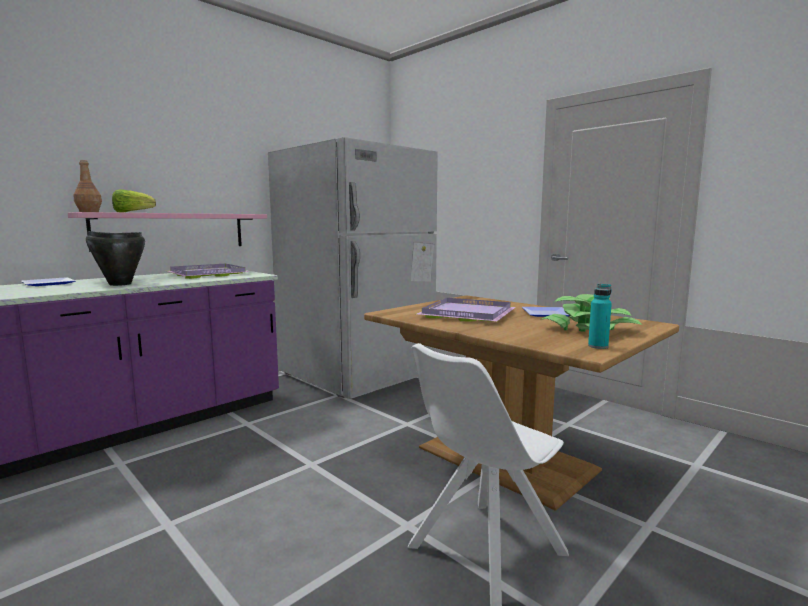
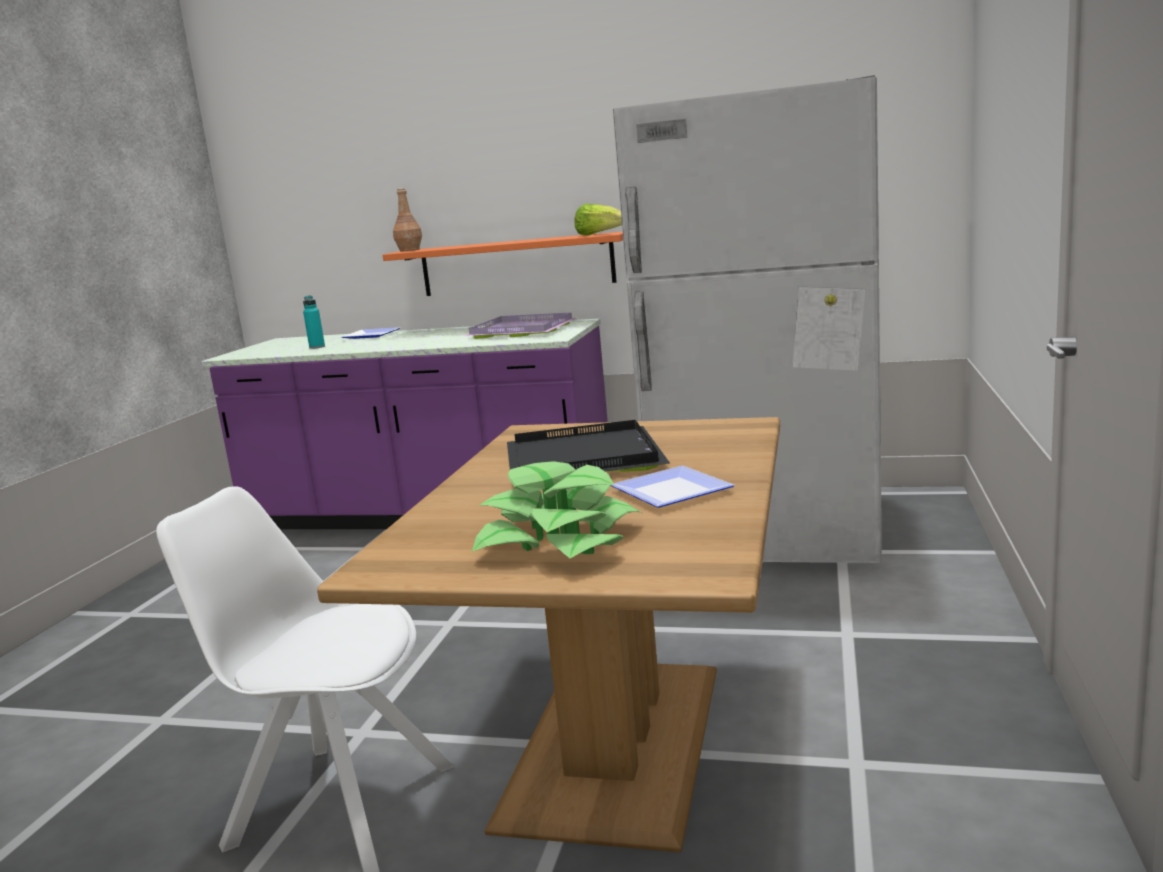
camera: 60 degrees right, 5 degrees up
pink shelf [68,212,267,252] -> orange shelf [383,232,623,296]
black cooking pot [86,231,145,286] -> none
lettuce [112,189,156,213] -> lettuce moved to [575,204,622,236]
purple tray [416,298,516,322] -> black tray [507,420,670,472]
turquoise bottle [588,284,612,349] -> turquoise bottle moved to [303,296,325,349]

